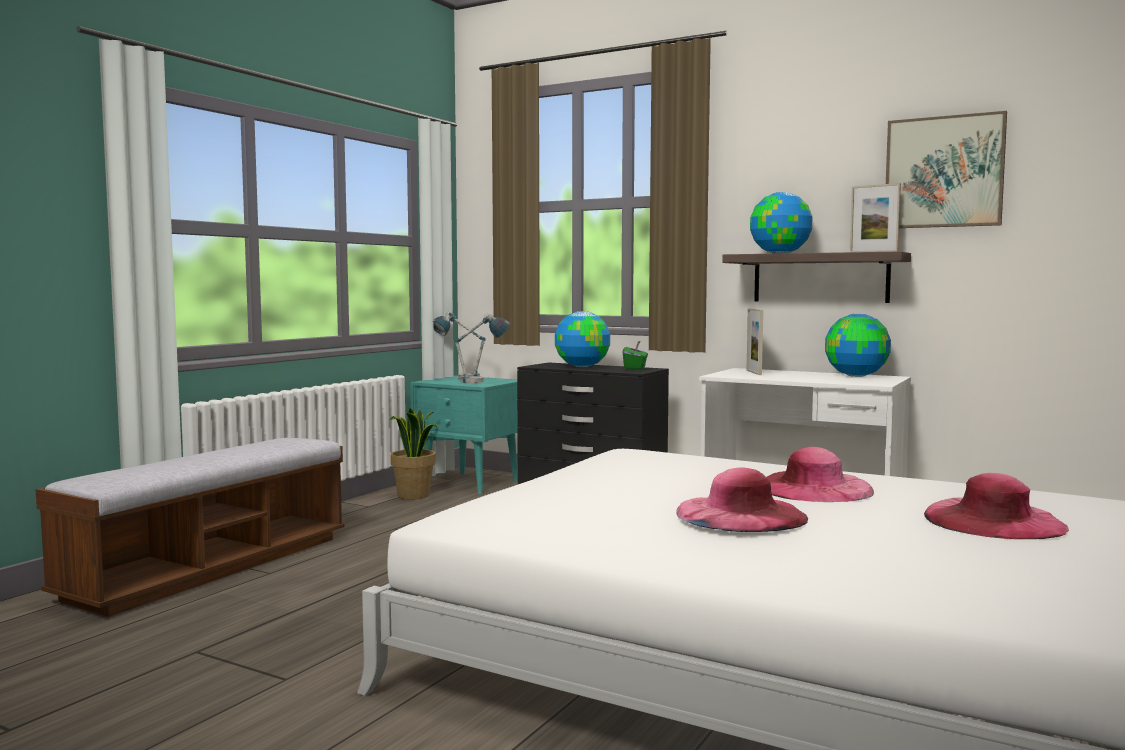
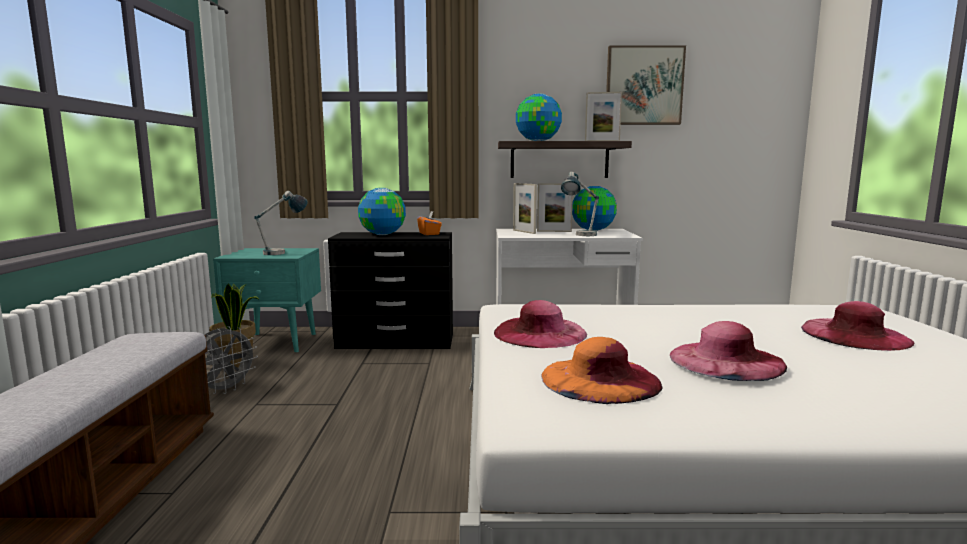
camera: 30 degrees left, 5 degrees up
table lamp [433,311,486,379] -> table lamp moved to [561,172,599,236]
green tissue box [623,341,648,370] -> orange tissue box [417,211,442,235]
pink hat [766,447,874,502] -> pink hat moved to [494,300,587,348]
none -> grey fan [205,326,258,394]
none -> picture frame [537,183,573,232]
none -> orange hat [541,337,663,404]

